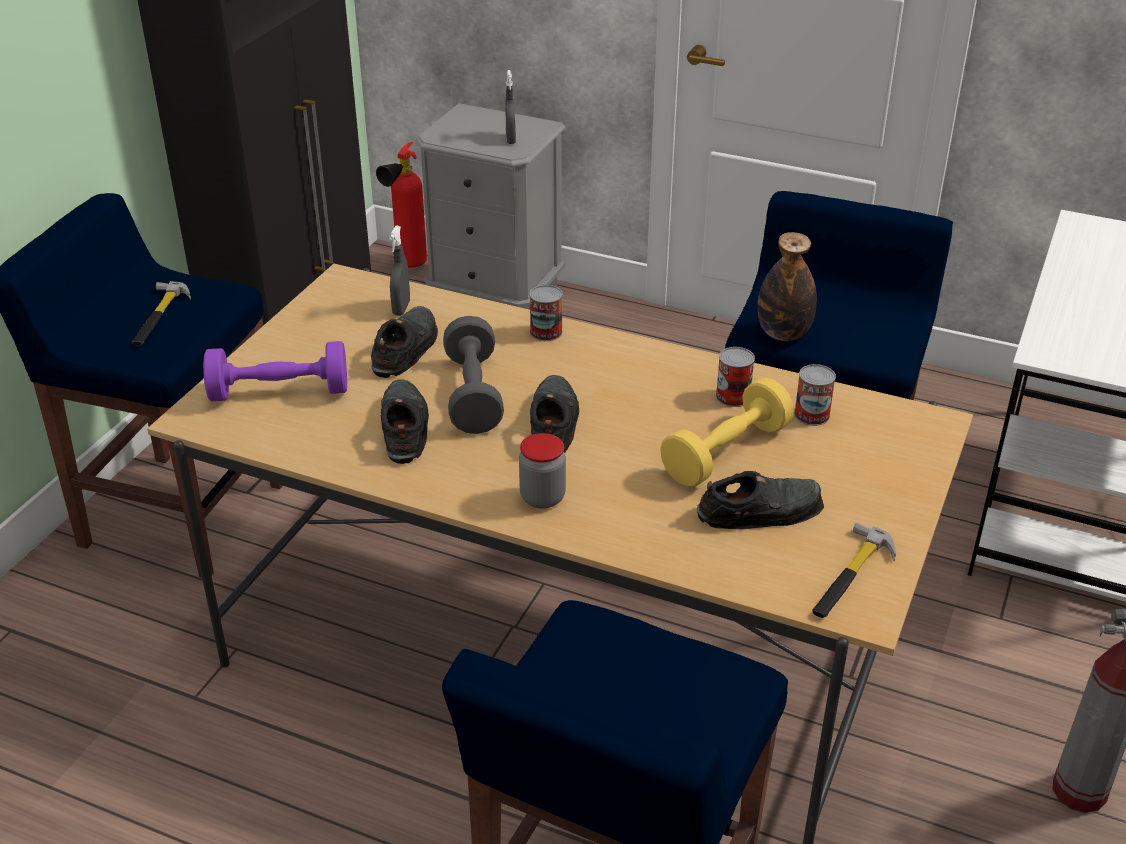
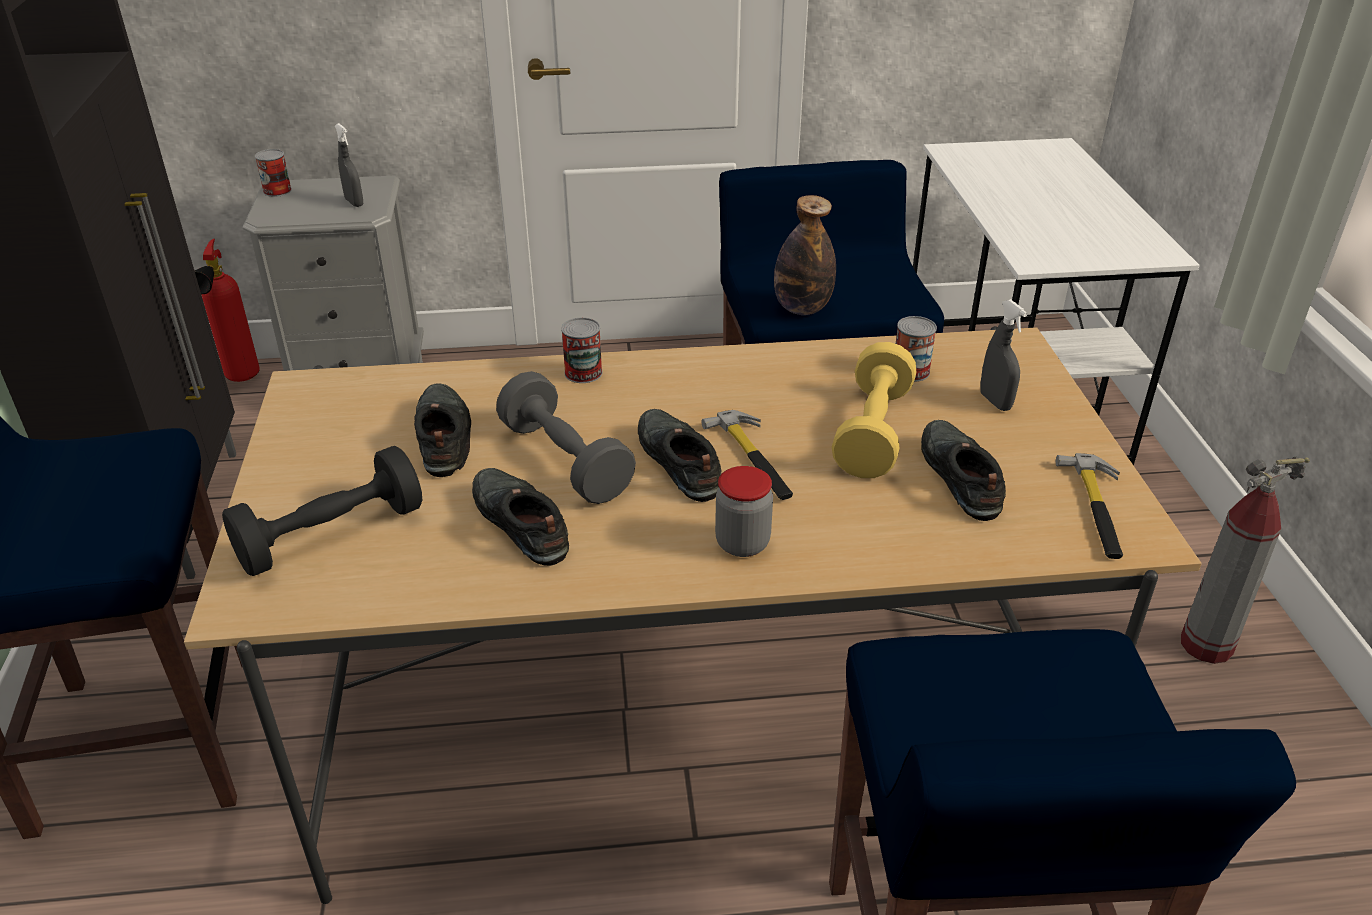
camera: 30 degrees left, 0 degrees up
hammer [132,281,191,346] -> hammer moved to [701,410,793,500]
purple dumbbell [203,341,347,402] -> black dumbbell [222,446,422,576]
grey spray bottle [389,226,410,316] -> grey spray bottle moved to [980,299,1028,411]
black shoe [697,471,824,529] -> black shoe turned 60 degrees counterclockwise [921,420,1006,521]
can [716,347,755,407] -> can moved to [255,149,292,197]

